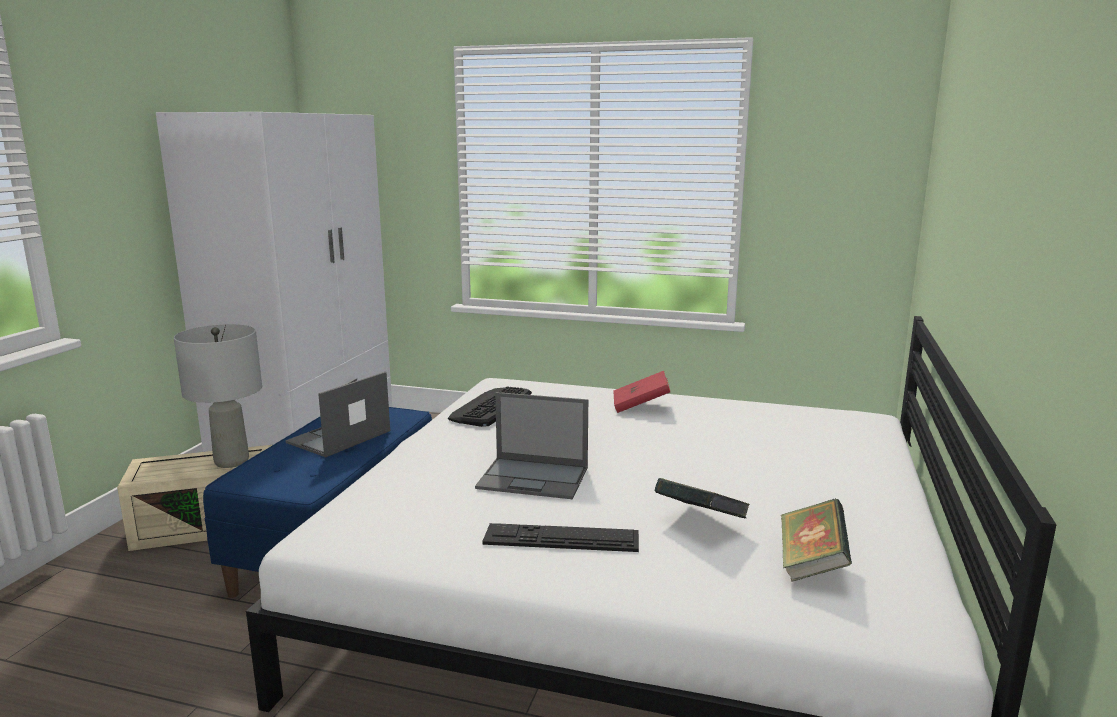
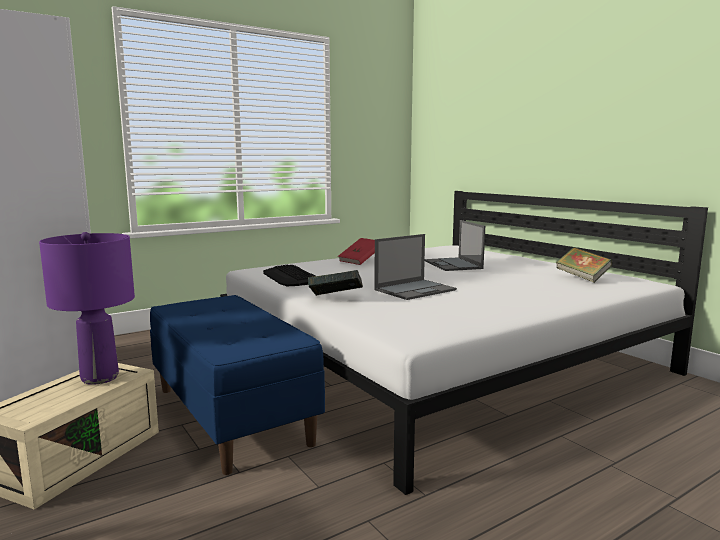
camera: 50 degrees left, 5 degrees down
grey table lamp [174,324,262,468] -> purple table lamp [39,232,135,385]
laptop [285,372,390,457] -> laptop moved to [425,220,485,271]
keyboard [482,523,639,552] -> none
book [655,478,750,518] -> book moved to [308,270,363,296]

